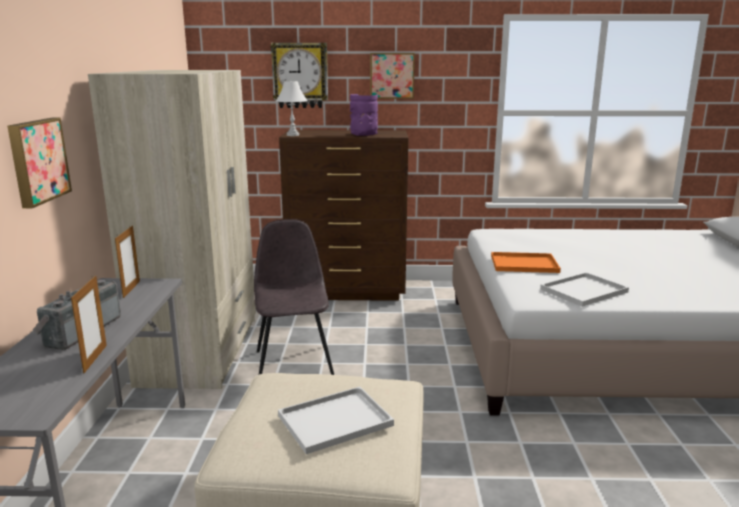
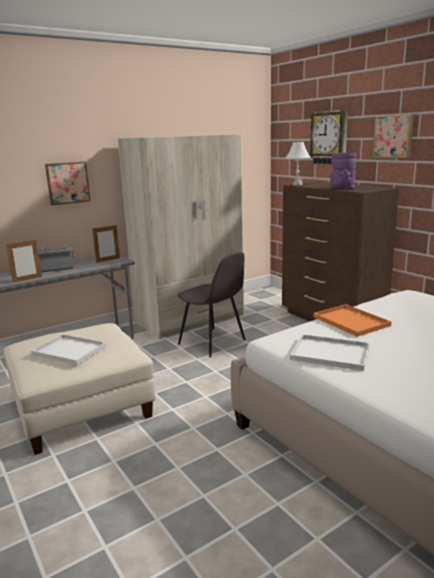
camera: 55 degrees right, 0 degrees up
grey chair [254,219,334,375] -> grey chair turned 90 degrees clockwise [177,252,246,357]

